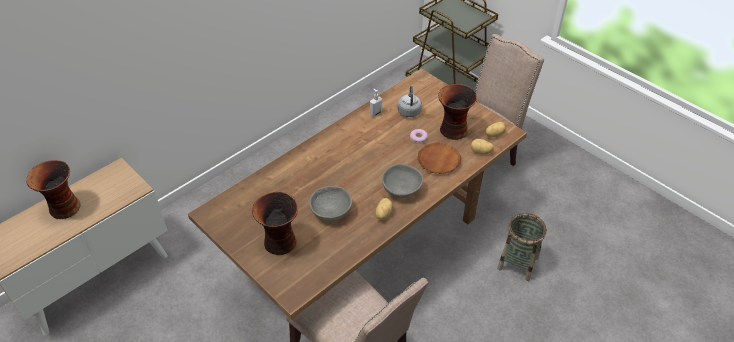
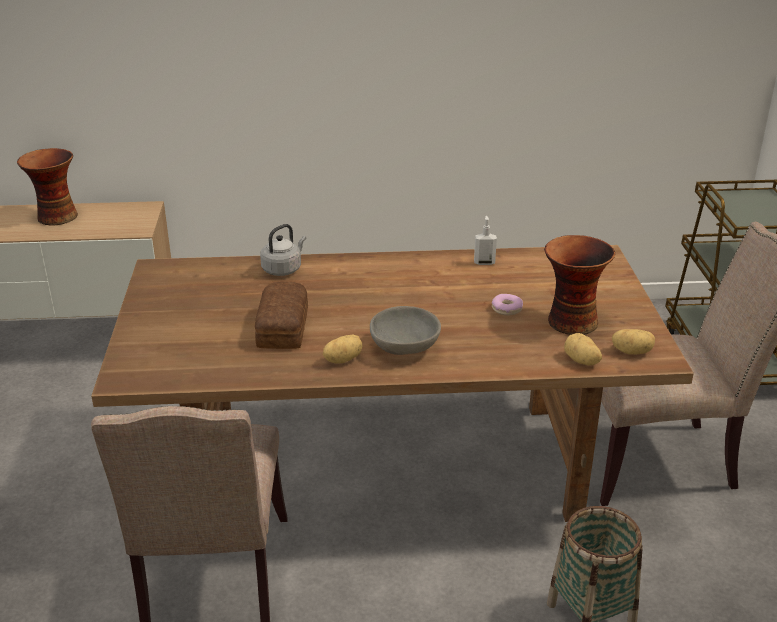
camera: 40 degrees right, 15 degrees down
vase [252,192,298,255] -> none
grey bowl [309,186,352,221] -> bread [255,281,308,349]
grey kettle [398,86,422,117] -> grey kettle moved to [260,224,306,276]
brown plate [417,142,461,174] -> none

